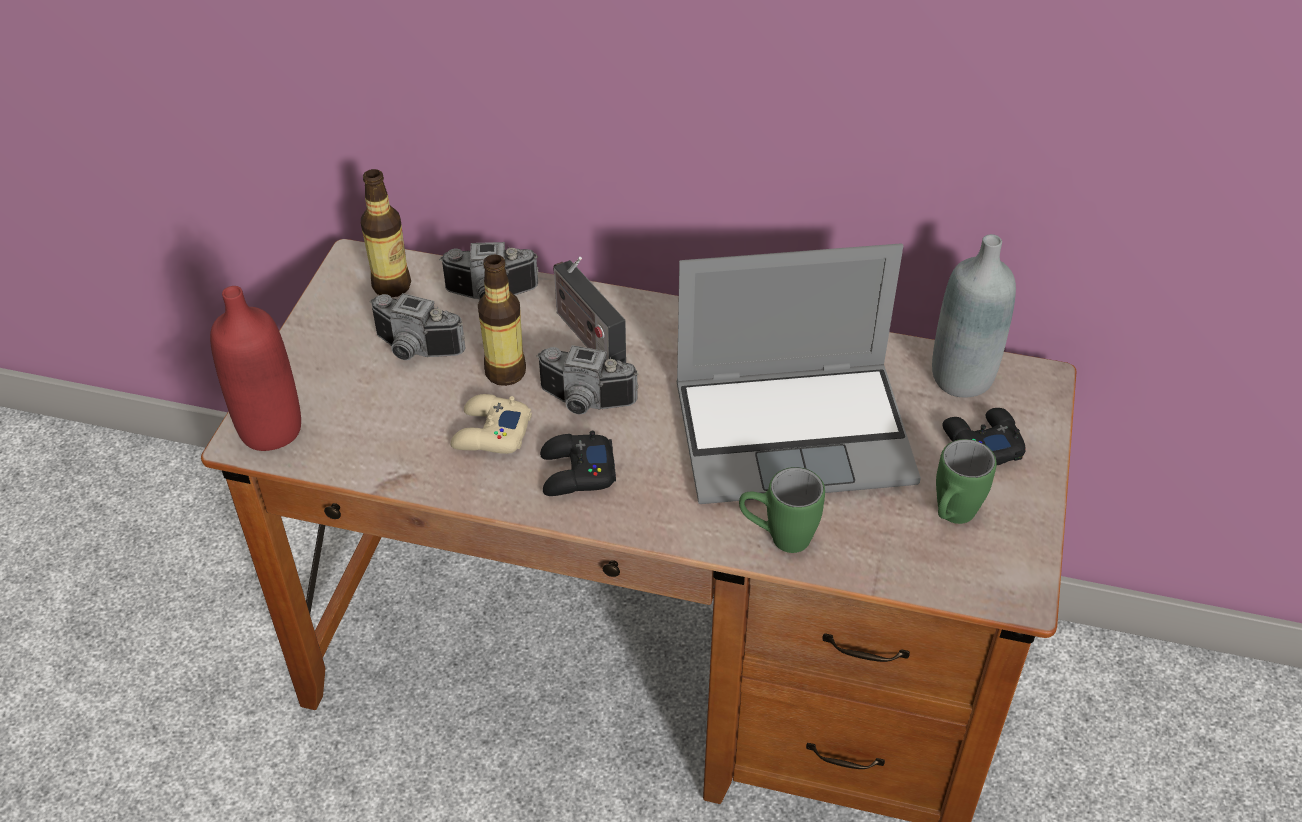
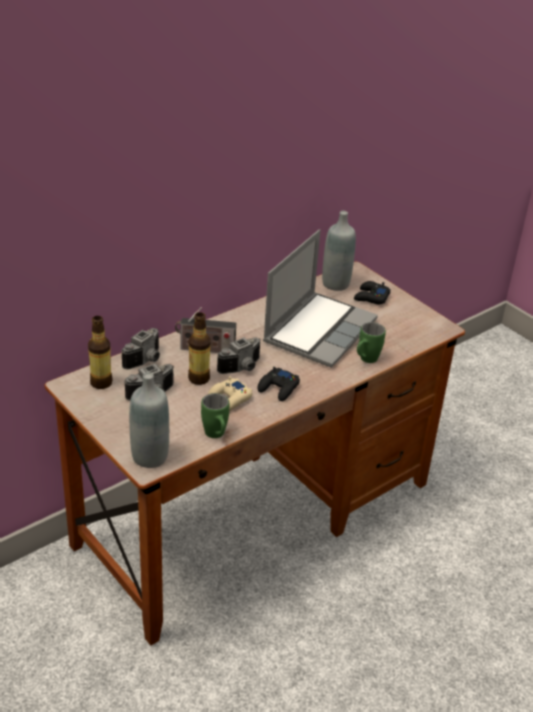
camera: 55 degrees left, 10 degrees down
red bottle [210,286,301,451] -> grey bottle [129,372,169,468]
green mug [936,439,996,524] -> green mug moved to [201,393,229,438]

